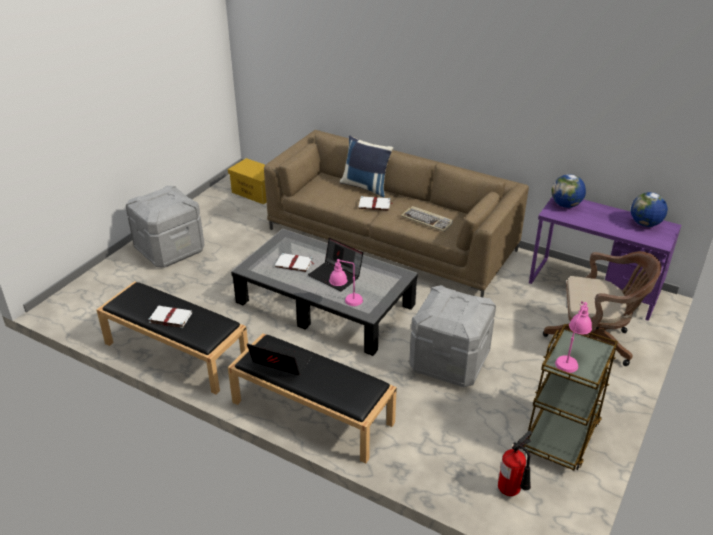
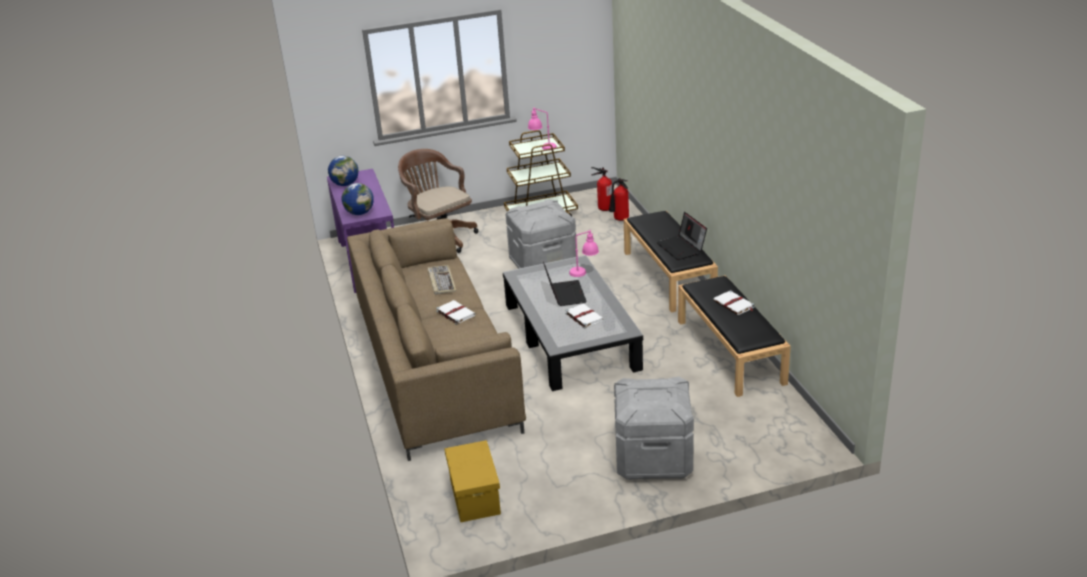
camera: 135 degrees left, 5 degrees down
blue pillow [340,136,393,197] -> none
none -> fire extinguisher [609,178,629,221]

